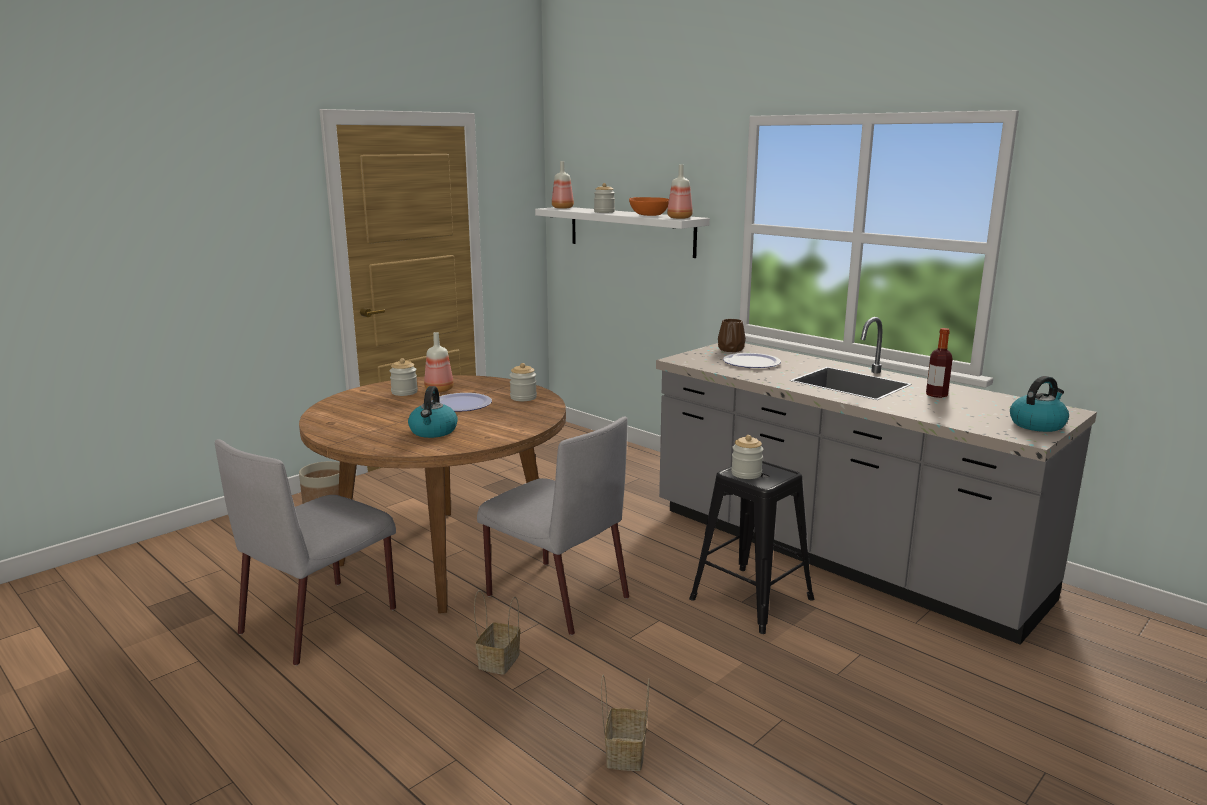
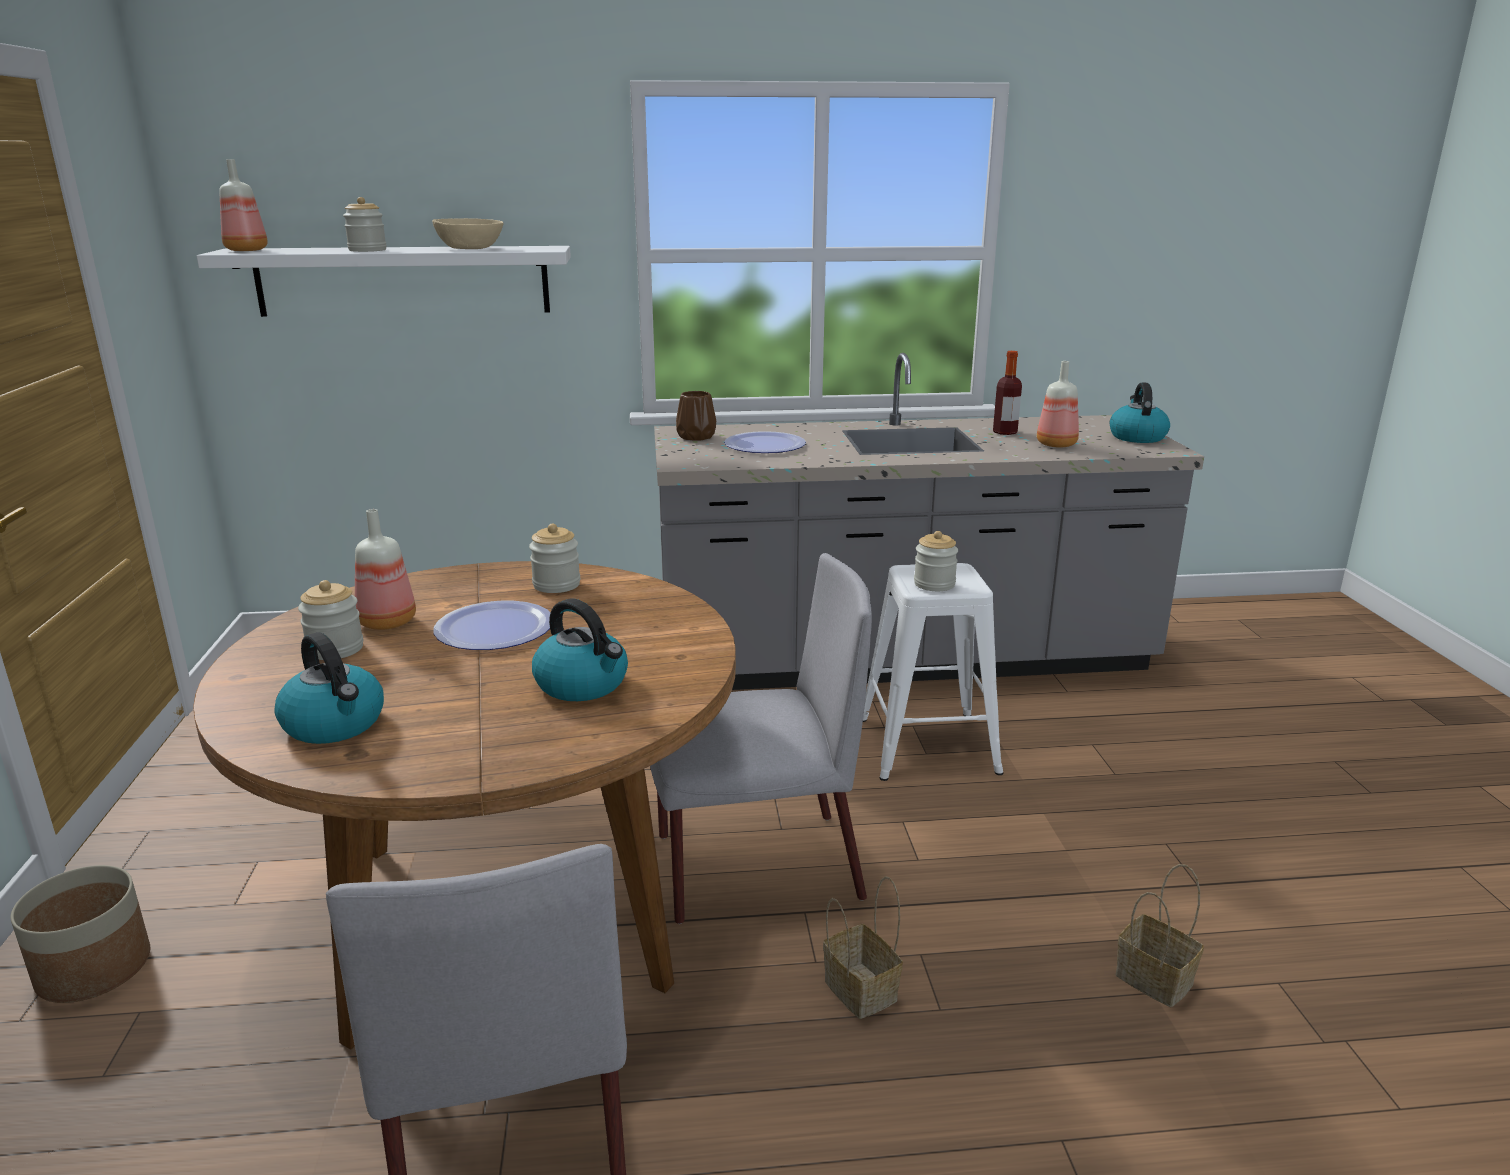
camera: 50 degrees left, 5 degrees up
orange bowl [629,197,669,216] -> beige bowl [432,218,504,249]
bottle [667,165,693,219] -> bottle moved to [1037,361,1079,448]
black stool [689,461,814,634] -> white stool [863,563,1004,781]
none -> kettle [274,632,384,744]

